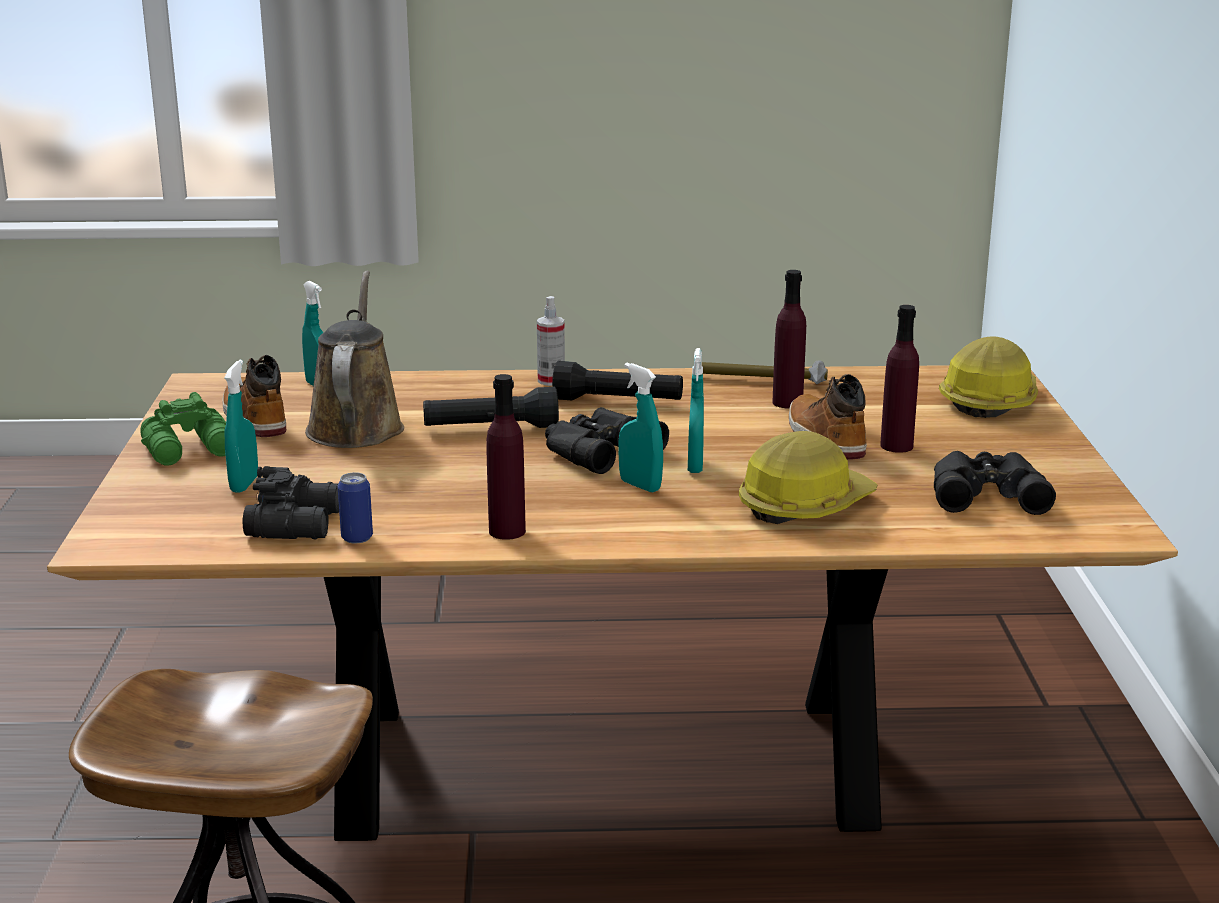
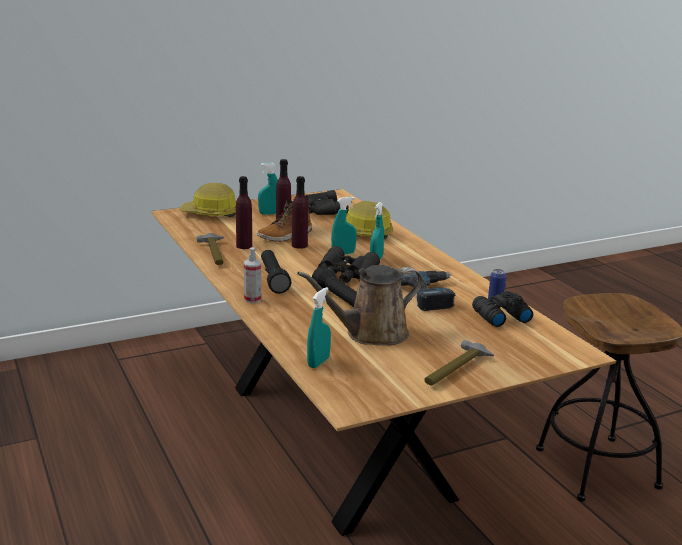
camera: 115 degrees left, 0 degrees up
green binoculars [140,392,226,466] -> hammer [424,340,494,386]
boot [222,355,287,437] -> none
turquoise spray bottle [224,360,258,493] -> turquoise spray bottle moved to [258,163,278,215]
purple bottle [487,374,526,540] -> purple bottle moved to [292,176,308,249]
none -> power drill [401,271,455,311]

